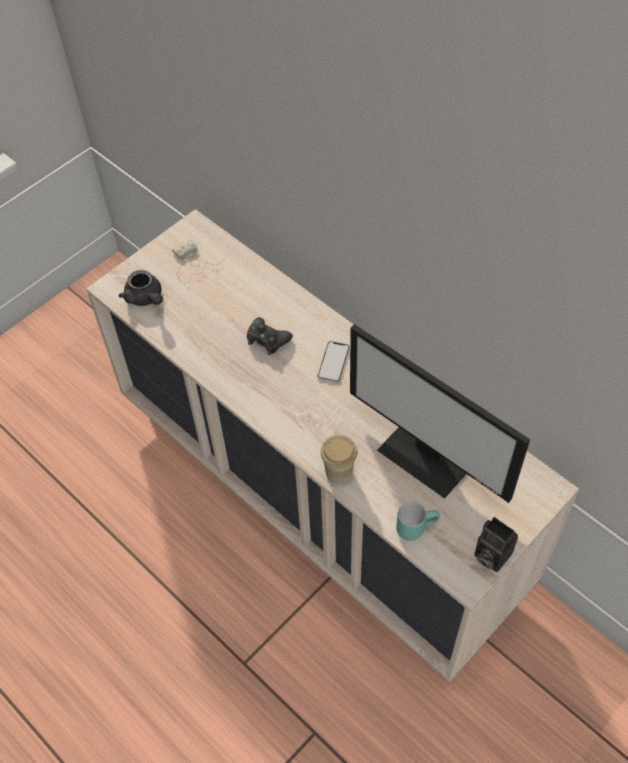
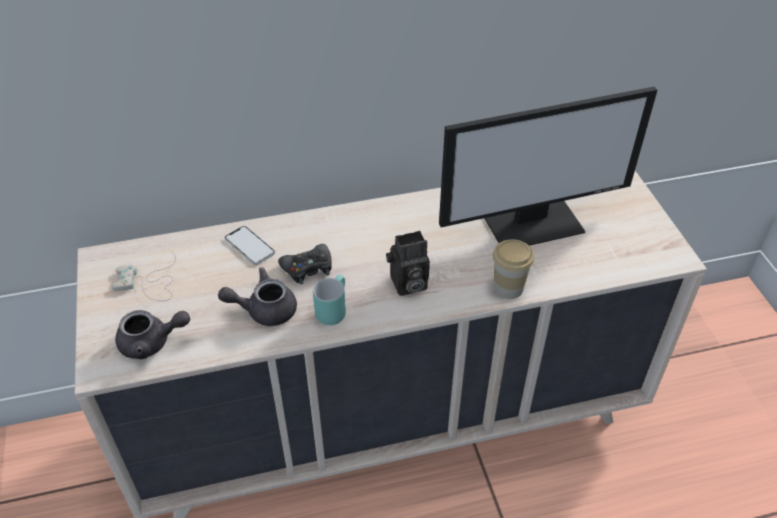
camera: 60 degrees left, 10 degrees down
phone [317,341,350,382] -> phone moved to [225,226,275,265]
turquoise mug [396,501,440,541] -> turquoise mug moved to [313,275,346,325]
camera [474,517,518,572] -> camera moved to [386,231,430,296]
none -> grey teapot [218,267,297,326]

